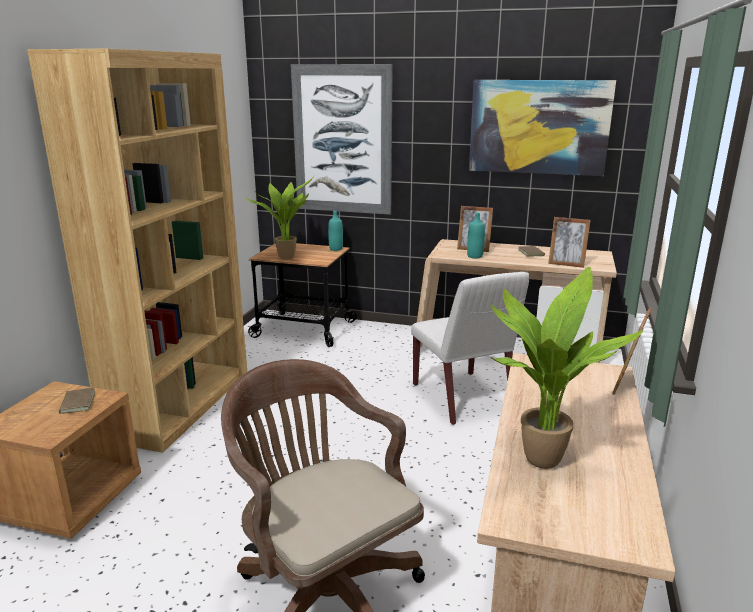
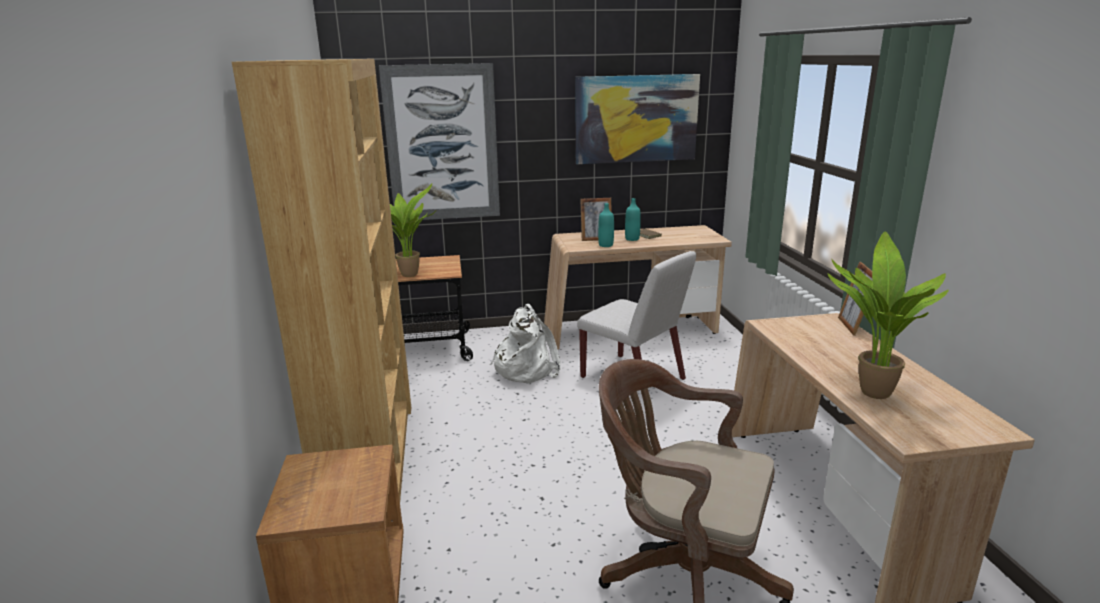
camera: 25 degrees left, 0 degrees up
brown book [49,387,96,414] -> none
turquoise bottle [328,211,343,251] -> turquoise bottle moved to [625,198,641,241]
picture frame [548,217,591,268] -> none
none -> white backpack [490,304,561,383]

